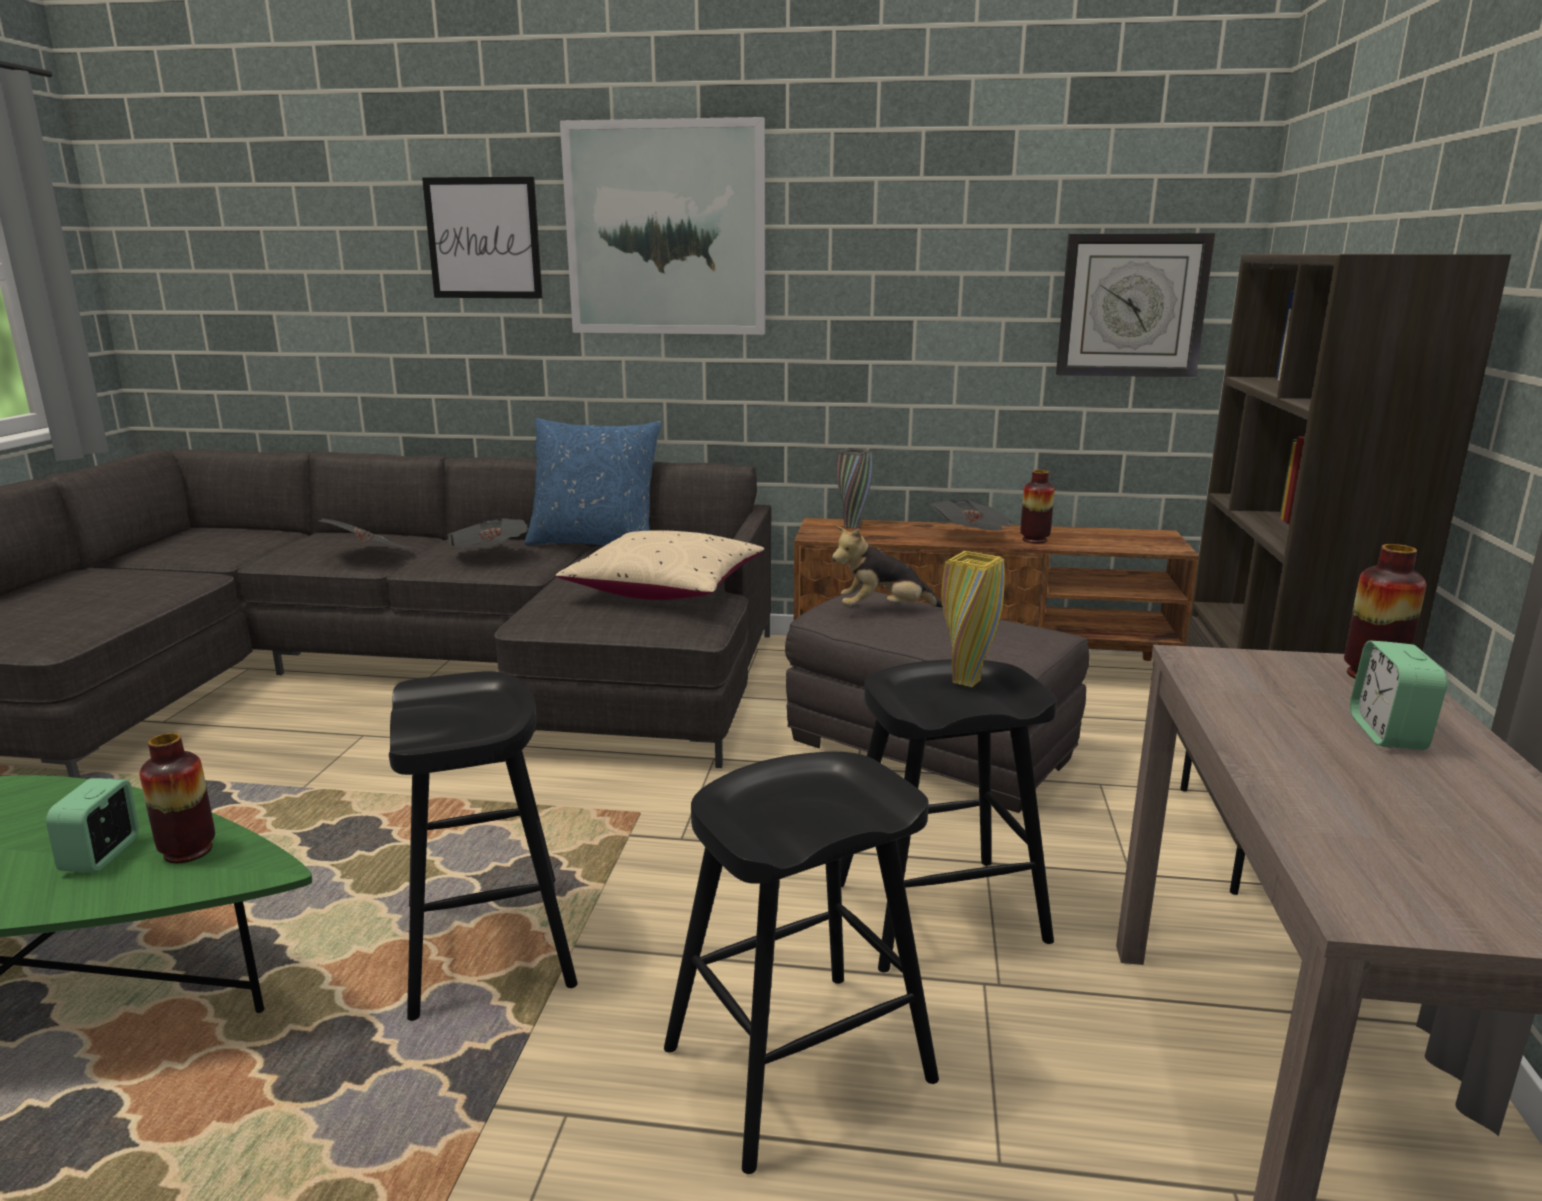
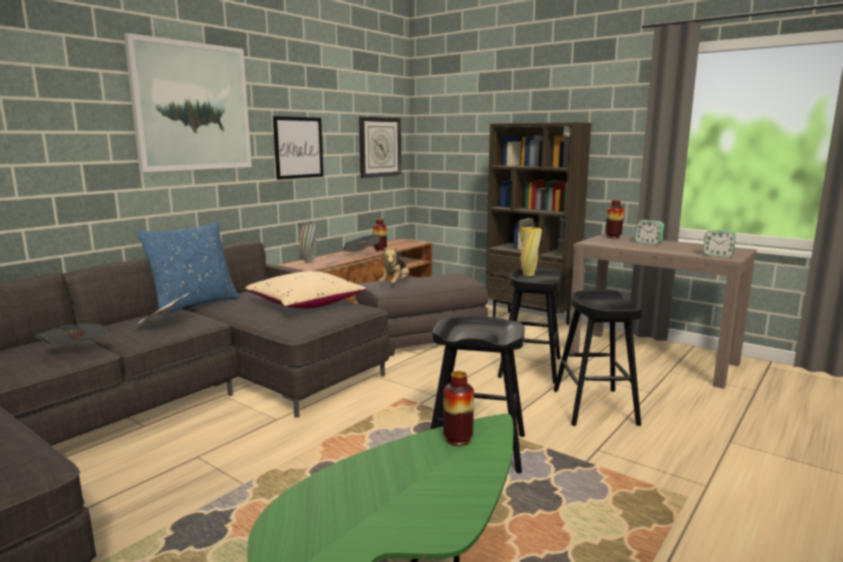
camera: 60 degrees left, 5 degrees down
alarm clock [46,778,139,872] -> alarm clock moved to [703,230,736,257]
picture [422,177,542,299] -> picture moved to [273,116,323,180]

